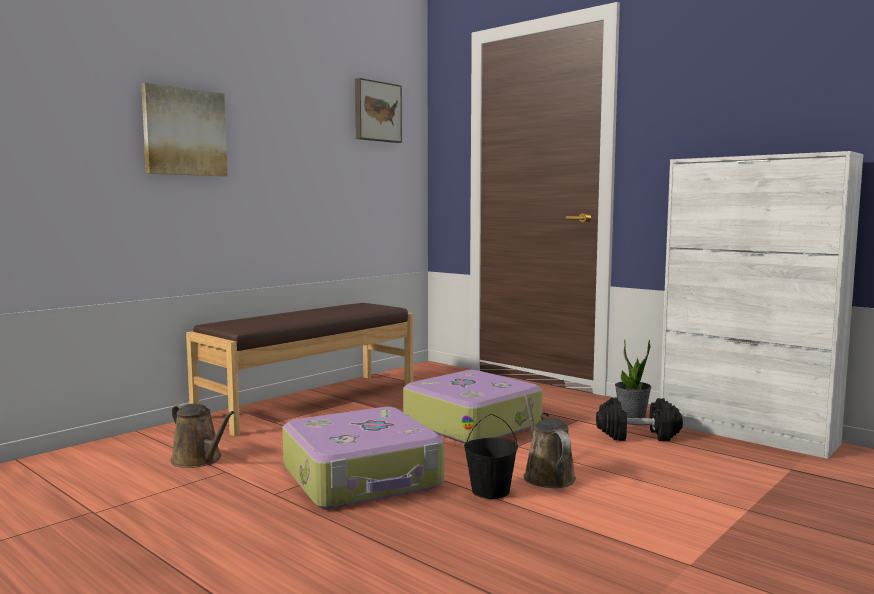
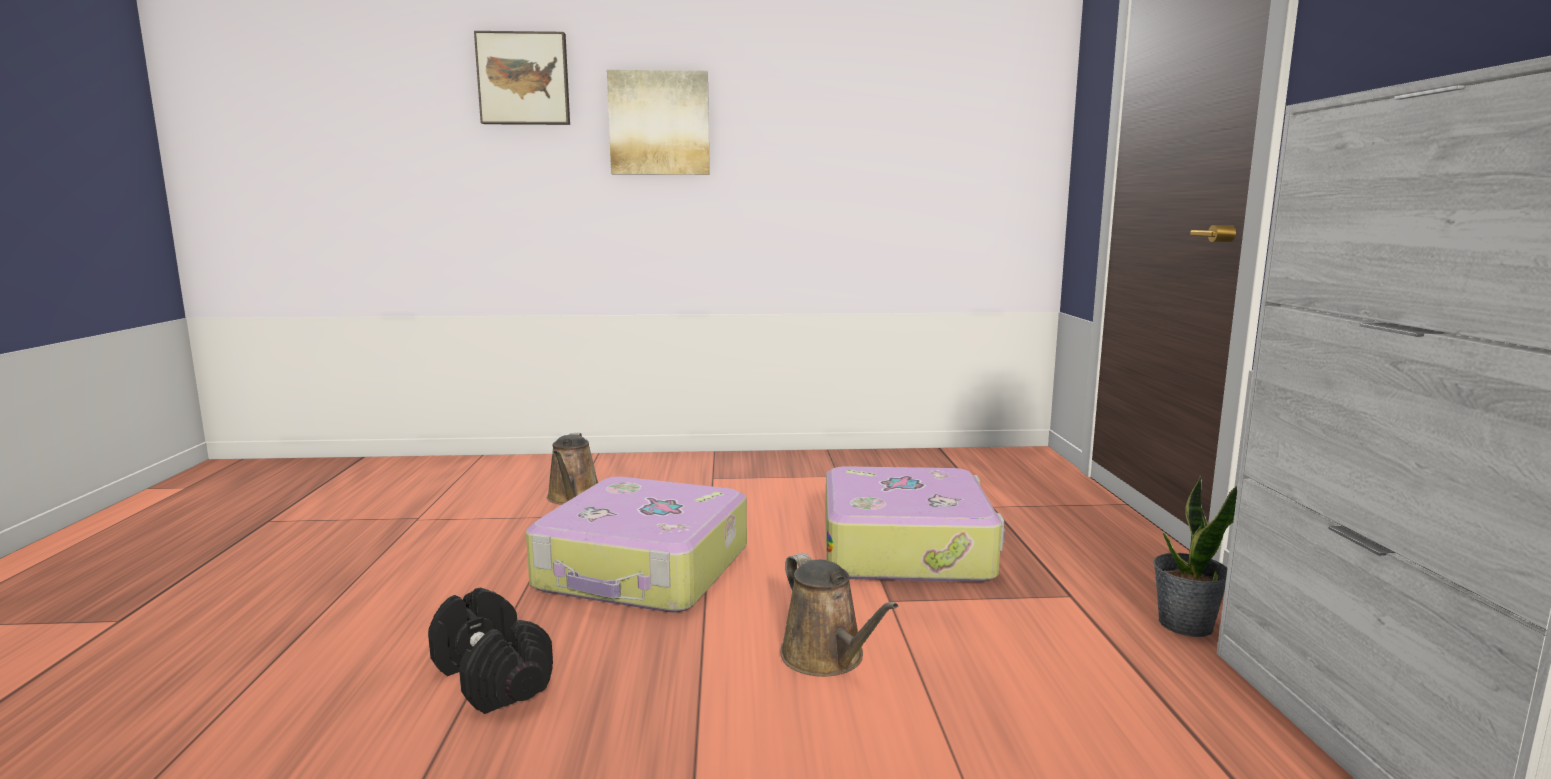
camera: 45 degrees right, 5 degrees up
brown bench [186,303,413,436] -> none
picture [355,78,402,143] -> picture moved to [474,31,570,125]
black bucket [464,414,518,499] -> none
brown watering can [524,394,576,488] -> brown watering can turned 120 degrees clockwise [780,553,898,677]
black dumbbell [596,398,683,441] -> black dumbbell moved to [428,588,553,714]

